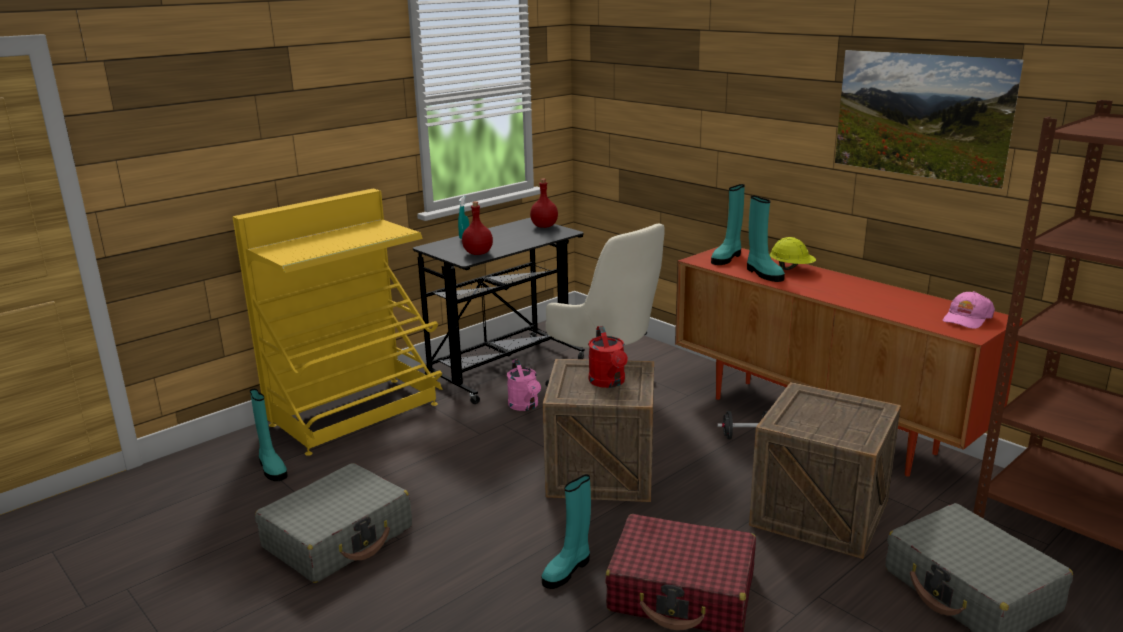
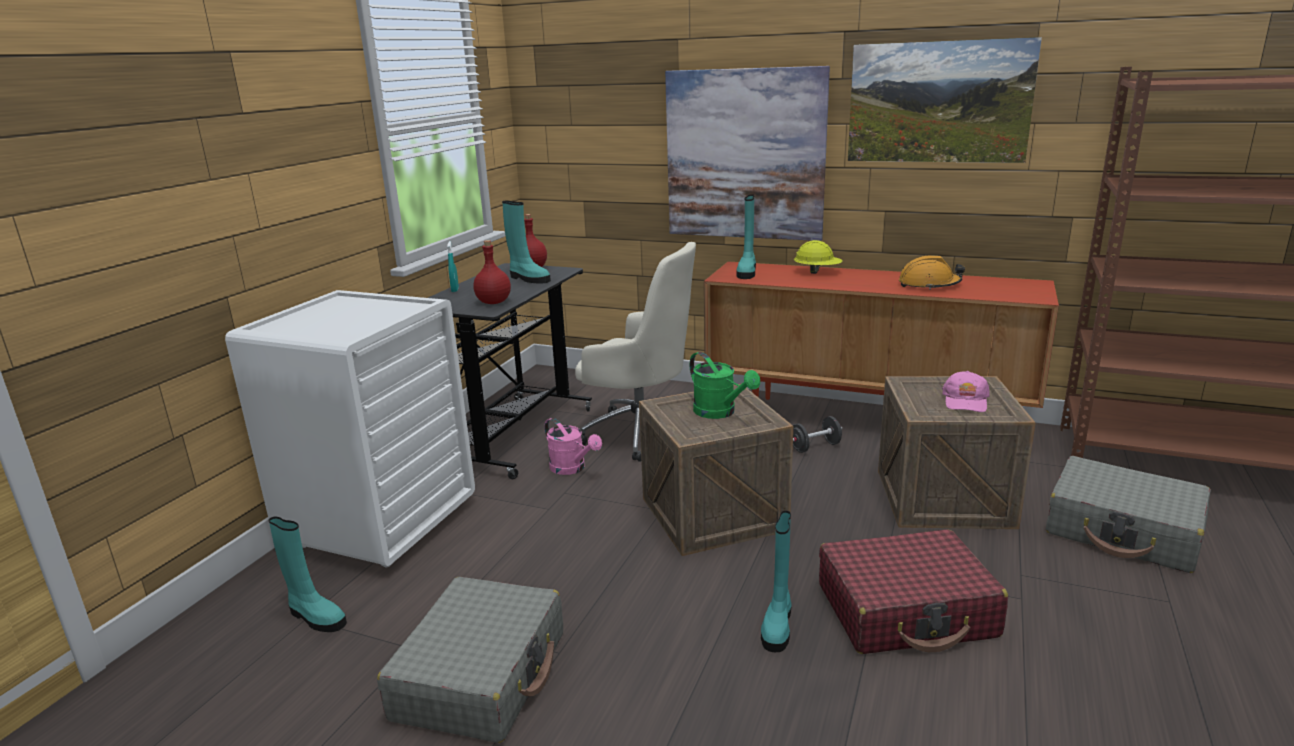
camera: 25 degrees left, 0 degrees up
yellow shoe rack [232,188,443,456] -> white dresser [225,290,475,568]
red watering can [588,326,628,388] -> green watering can [690,352,760,419]
turquoise boot [747,195,785,282] -> turquoise boot moved to [502,201,551,283]
pink cap [943,291,995,329] -> pink cap moved to [942,371,989,412]
none -> picture [665,66,830,241]
none -> orange hard hat [899,255,965,290]

